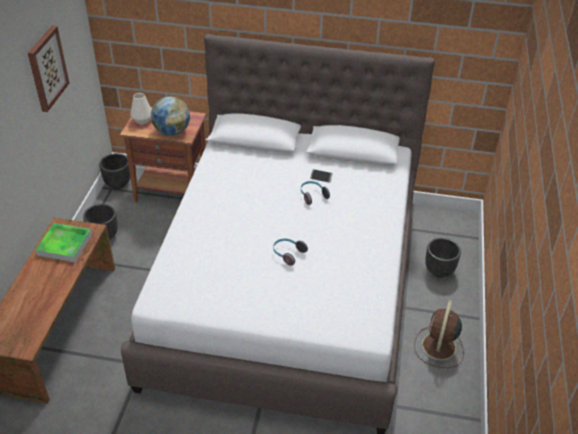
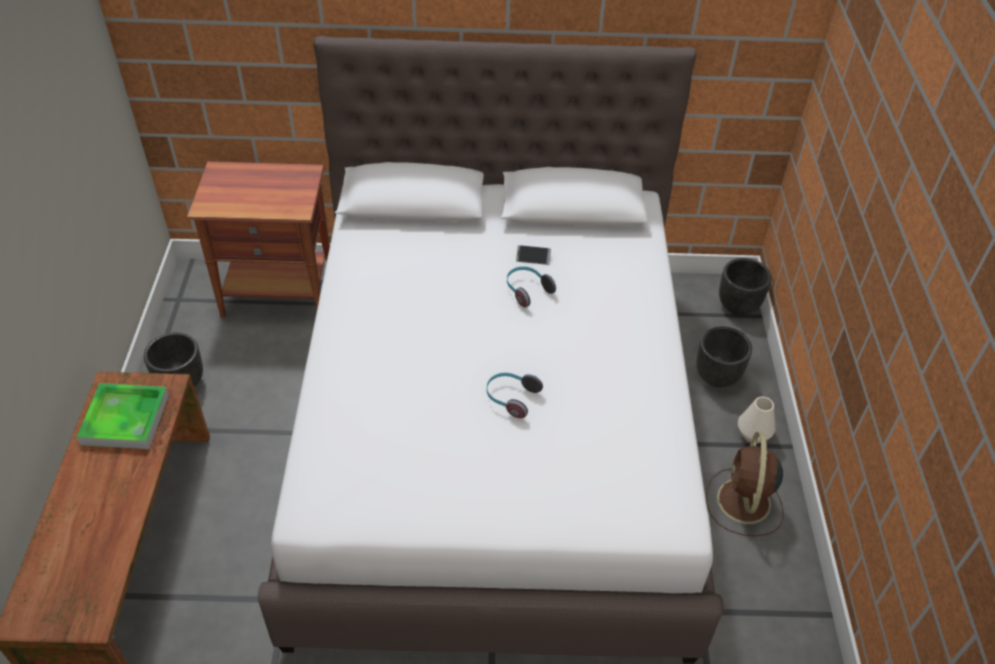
camera: 10 degrees left, 5 degrees up
picture [28,26,69,112] -> none
black planter [99,153,130,189] -> black planter moved to [719,258,772,315]
white vase [130,93,152,125] -> white vase moved to [738,397,775,443]
globe [151,96,190,136] -> none

